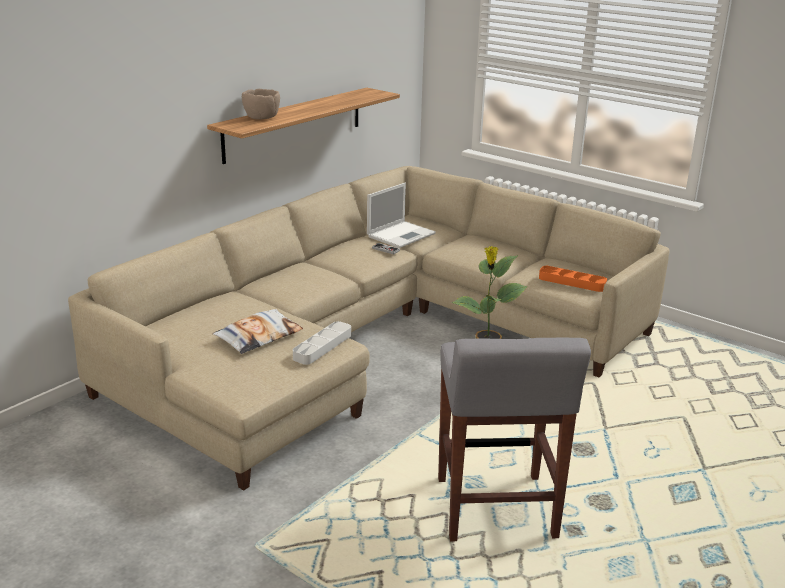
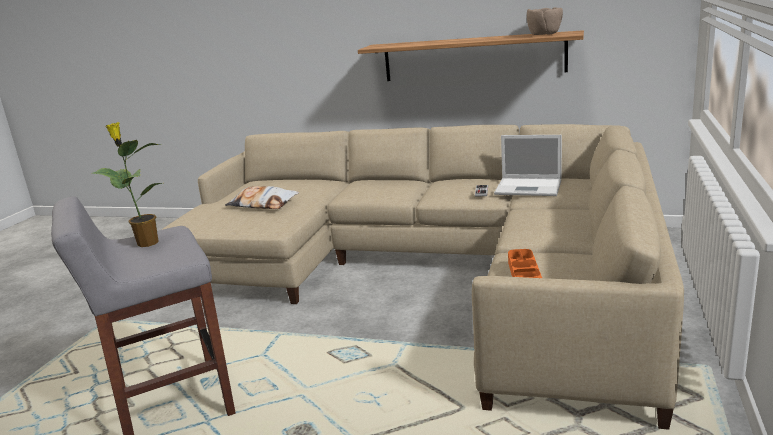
camera: 70 degrees right, 5 degrees down
brown bowl [242,89,280,120] -> brown bowl moved to [527,7,563,35]
grey tray [293,321,351,365] -> none

